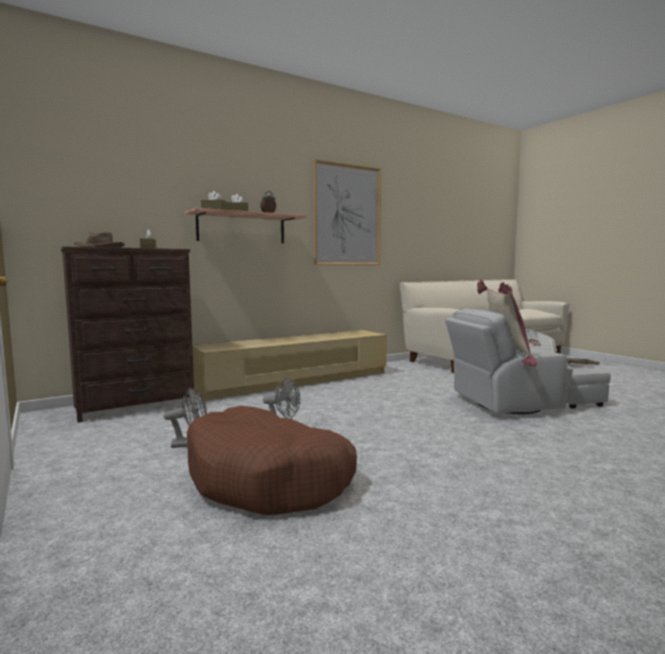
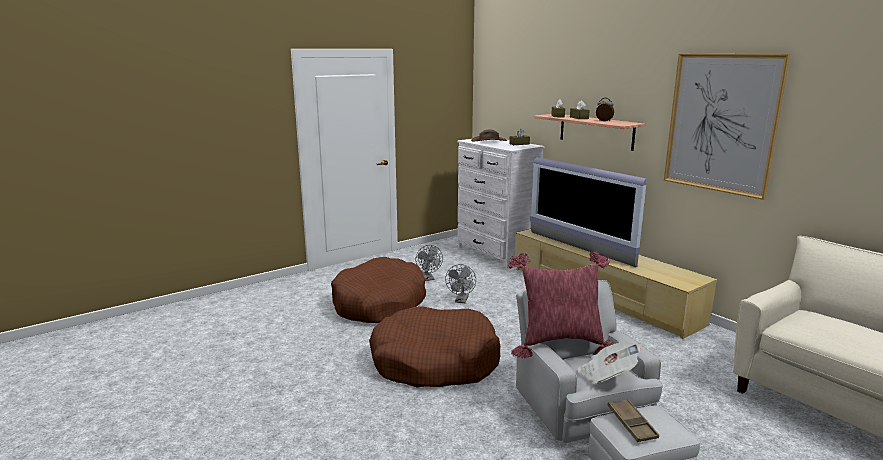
camera: 85 degrees right, 10 degrees up
brown dresser [61,246,194,422] -> white dresser [457,139,545,268]
none -> brown dog bed [369,307,500,387]
none -> television [530,157,647,267]

